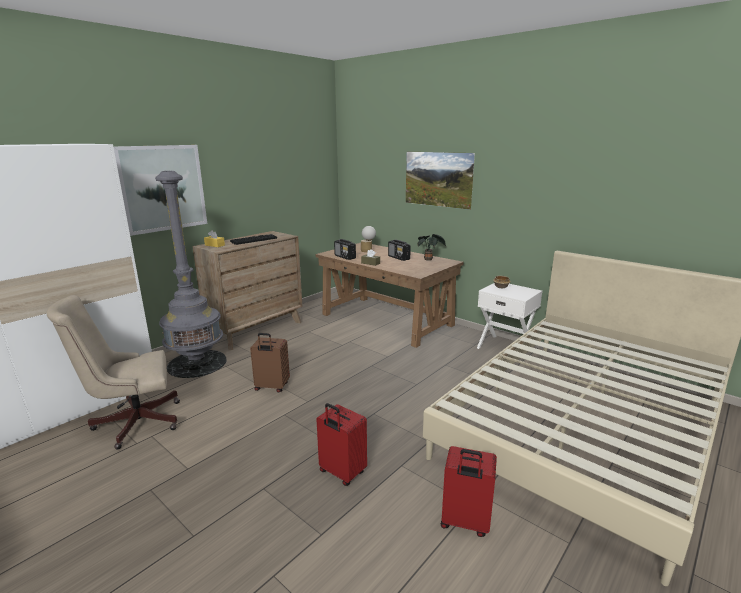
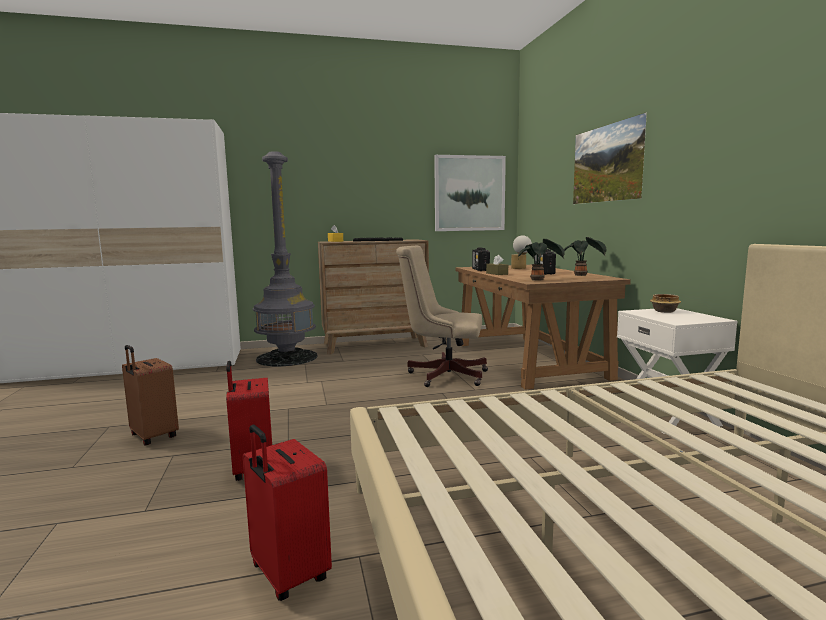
camera: 35 degrees right, 10 degrees down
beige office chair [47,295,180,450] -> beige office chair moved to [396,246,488,387]
picture [113,145,207,236] -> picture moved to [434,155,506,231]
brown suitcase [250,333,290,393] -> brown suitcase moved to [122,345,179,446]
none -> potted plant [518,239,564,281]

